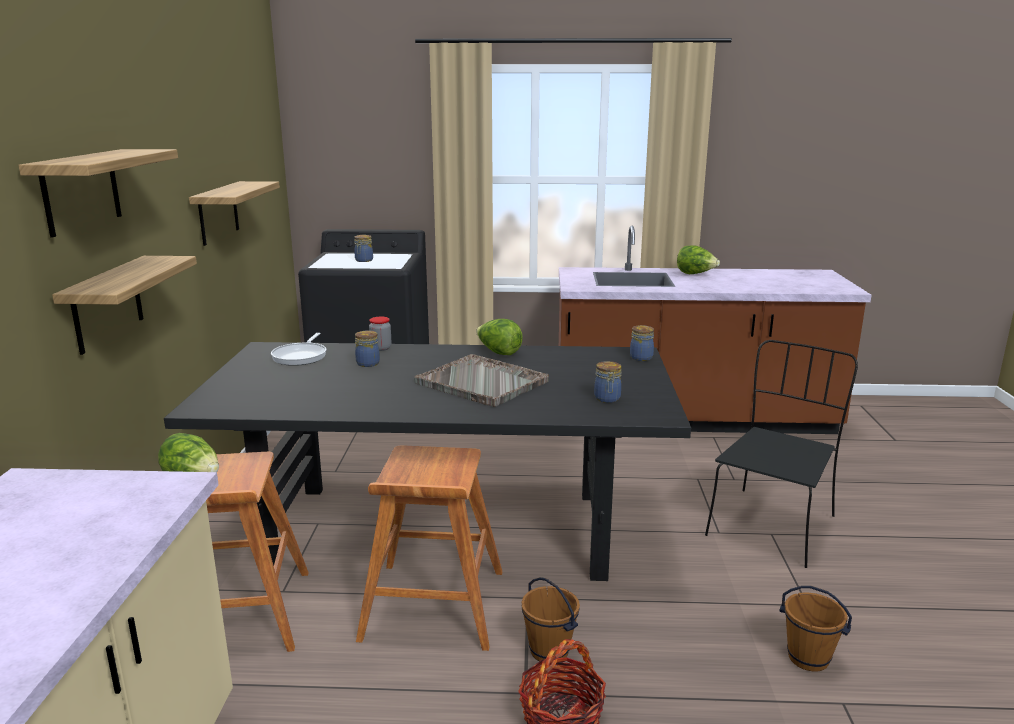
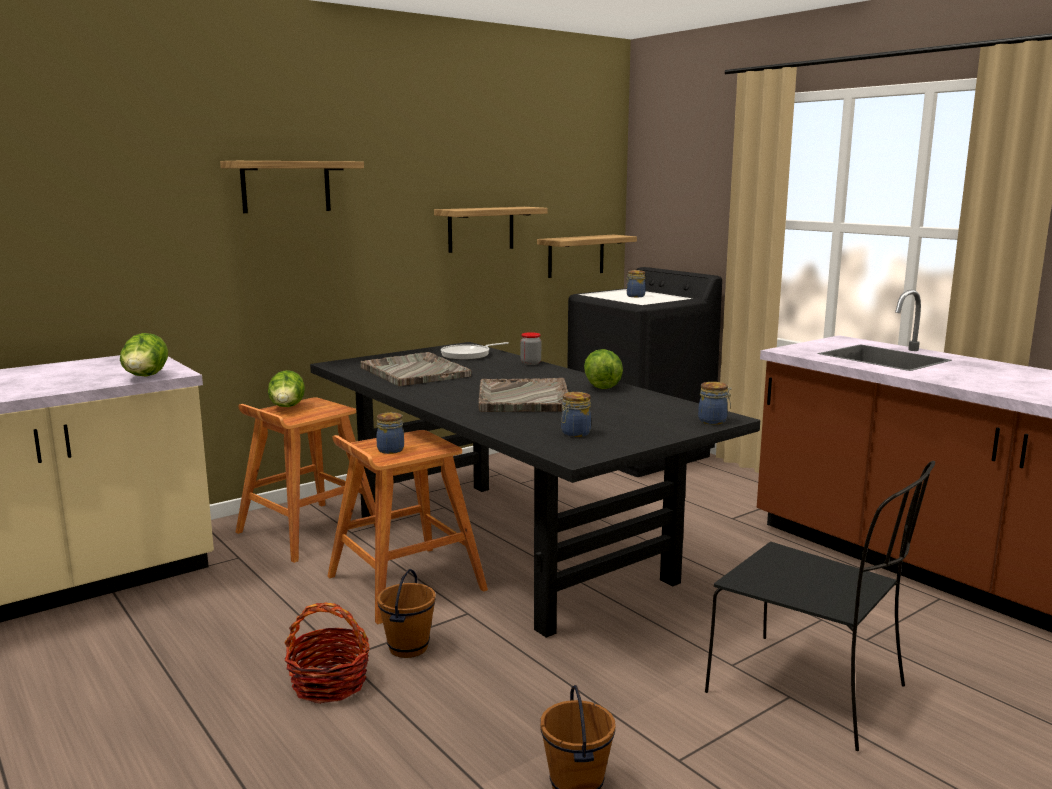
camera: 50 degrees right, 5 degrees down
shelf [52,256,197,355] -> shelf moved to [537,235,637,278]
jar [355,331,380,367] -> jar moved to [377,412,404,454]
lettuce [677,246,720,274] -> lettuce moved to [120,333,168,377]
black chair [705,340,858,568] -> black chair turned 45 degrees clockwise [705,461,935,751]
none -> grey tray [360,352,471,386]

